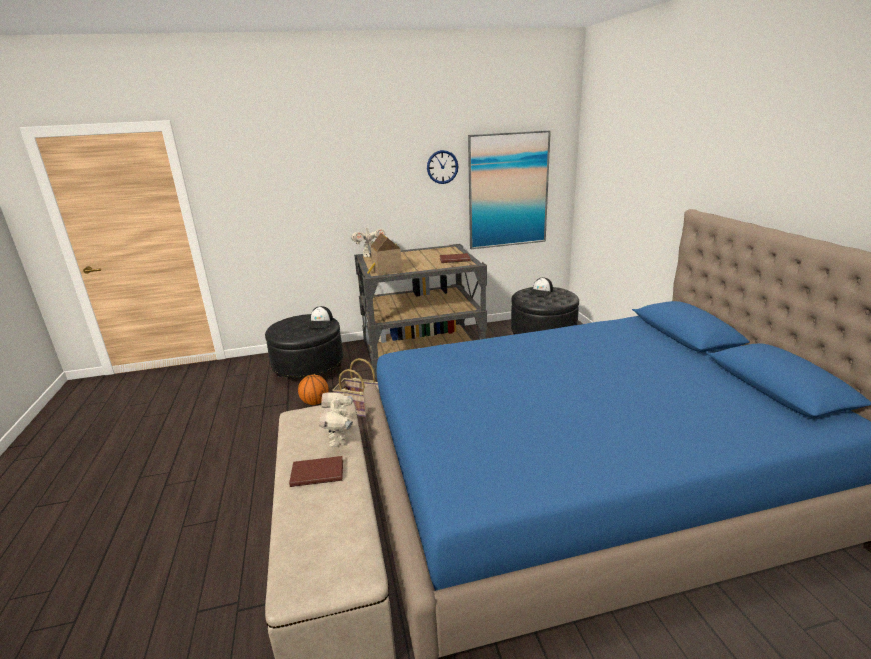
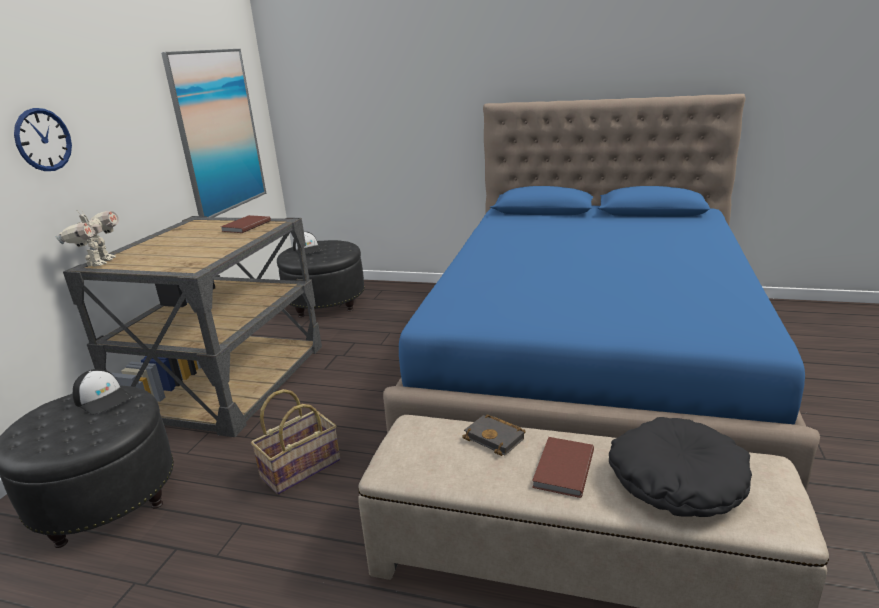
camera: 60 degrees left, 0 degrees up
basketball [298,375,329,405] -> none
toy robot [319,392,353,447] -> black book [462,414,525,456]
toy house [367,233,402,275] -> none
wall clock [427,150,458,184] -> wall clock moved to [14,108,72,171]
none -> black pillow [609,417,752,517]

